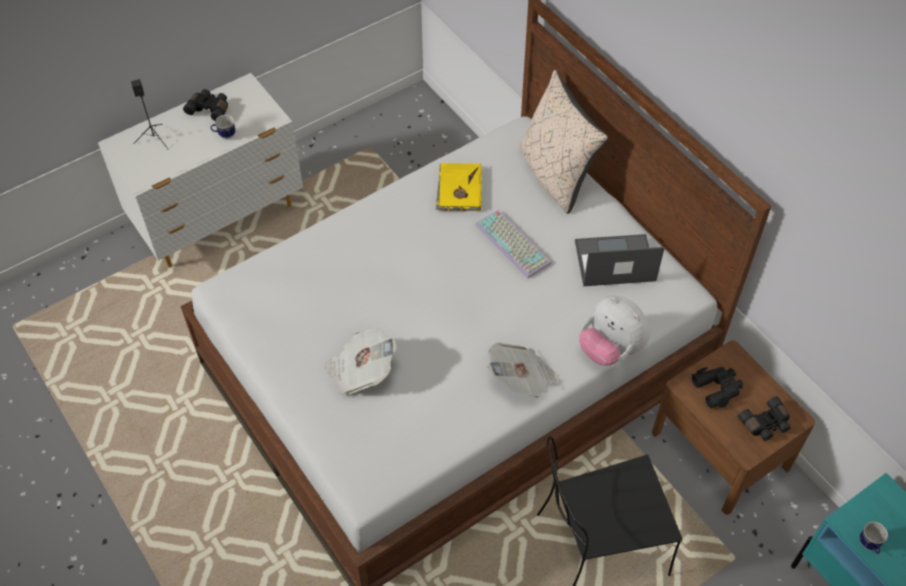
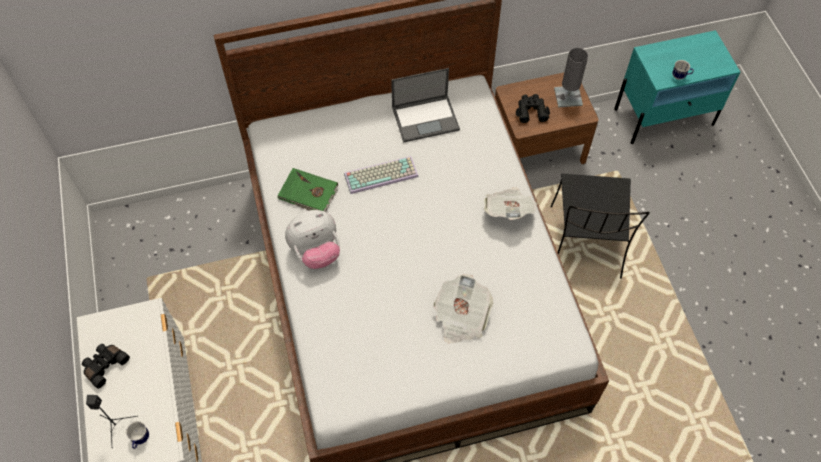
camera: 70 degrees left, 5 degrees up
mug [210,115,236,139] -> mug moved to [126,421,149,449]
yellow book [436,163,482,211] -> green book [277,168,338,212]
beige pillow [519,70,608,214] -> none
laptop [575,234,665,286] -> laptop turned 120 degrees counterclockwise [391,68,460,143]
plush toy [579,296,650,366] -> plush toy moved to [285,210,340,269]
black binoculars [738,396,791,441] -> grey table lamp [554,48,588,107]

